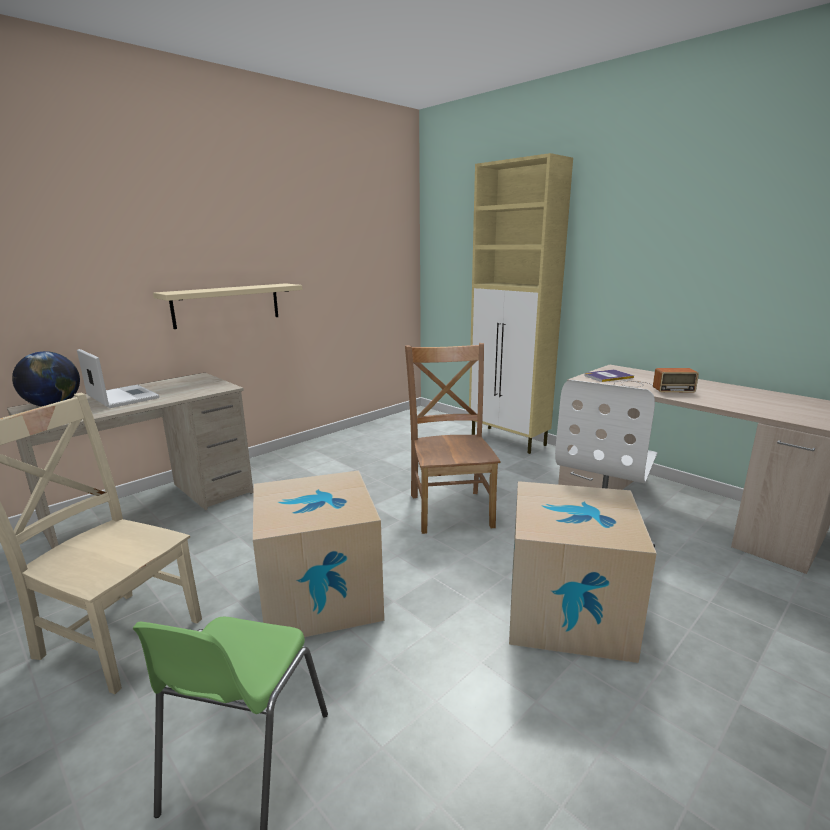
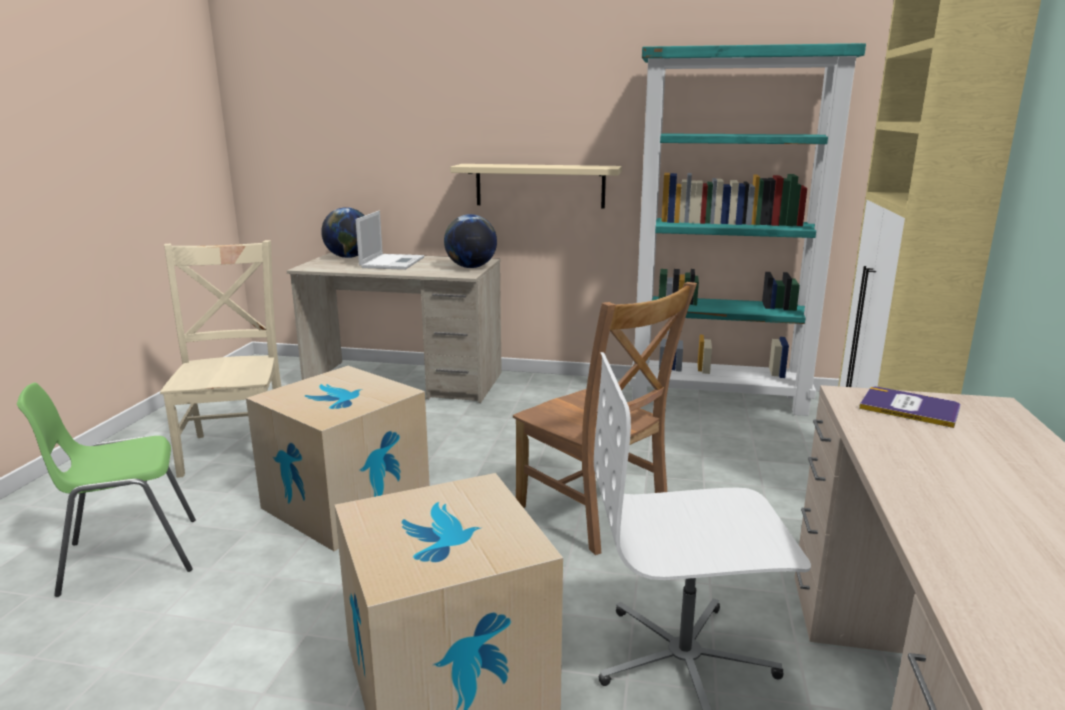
camera: 55 degrees right, 0 degrees up
brown chair [405,343,501,534] -> brown chair turned 90 degrees clockwise [513,282,697,555]
radio [614,368,699,393] -> none
none -> globe [444,214,497,268]
none -> turquoise bookcase [629,43,866,416]

